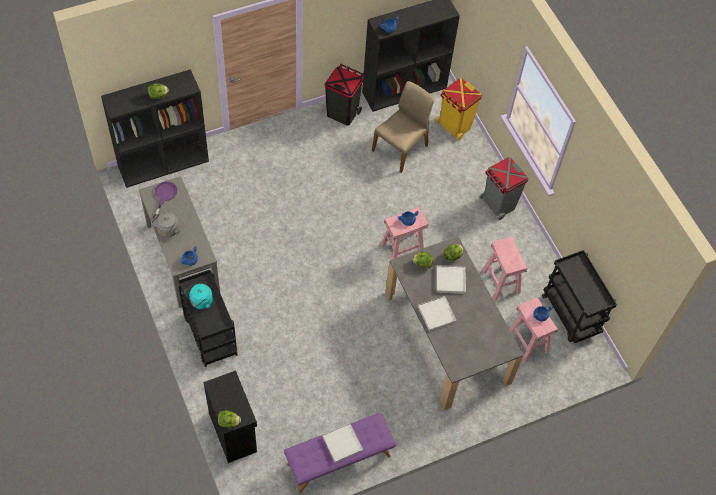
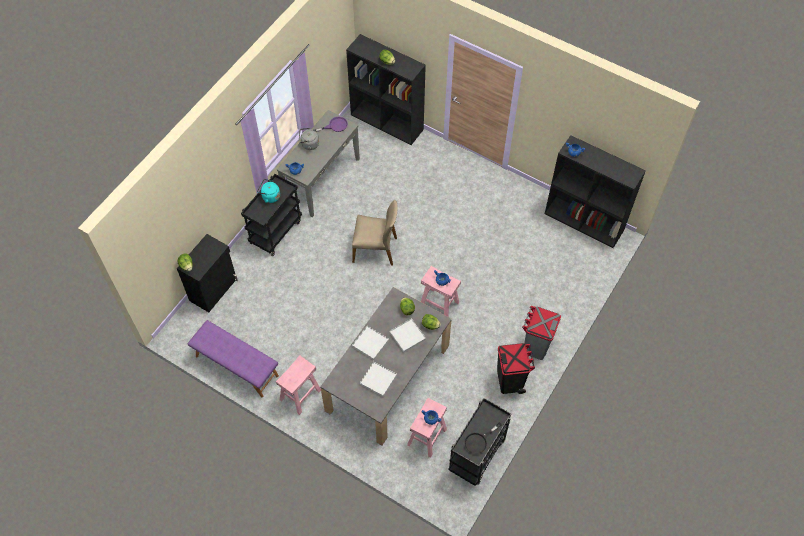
camera: 60 degrees right, 0 degrees up
white tray [322,423,363,463] -> white tray moved to [360,362,397,397]
black trash can [324,63,364,126] -> black trash can moved to [497,343,535,394]
beige chair [372,81,434,173] -> beige chair moved to [352,200,398,265]
yellow trash can [436,78,482,141] -> none
pink stool [482,236,527,300] -> pink stool moved to [276,355,321,415]
none -> black frying pan [464,422,502,454]

